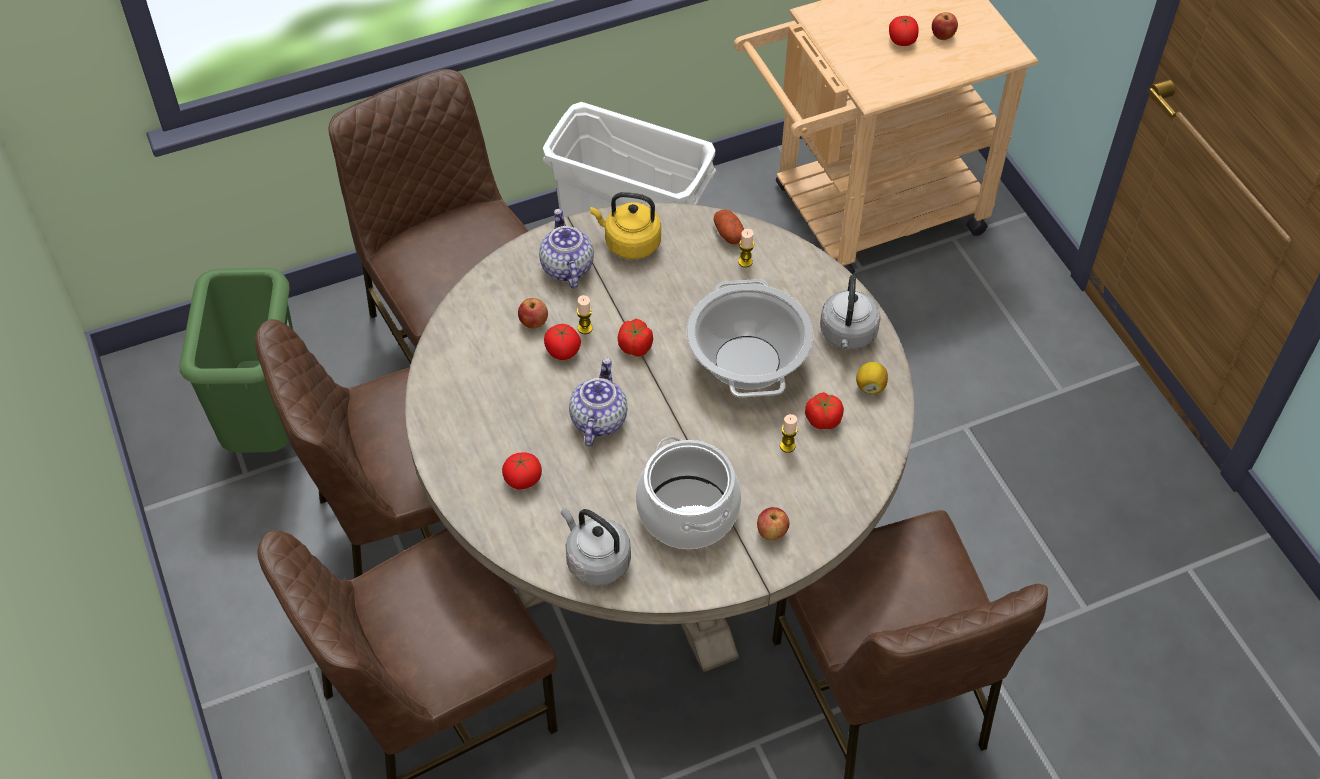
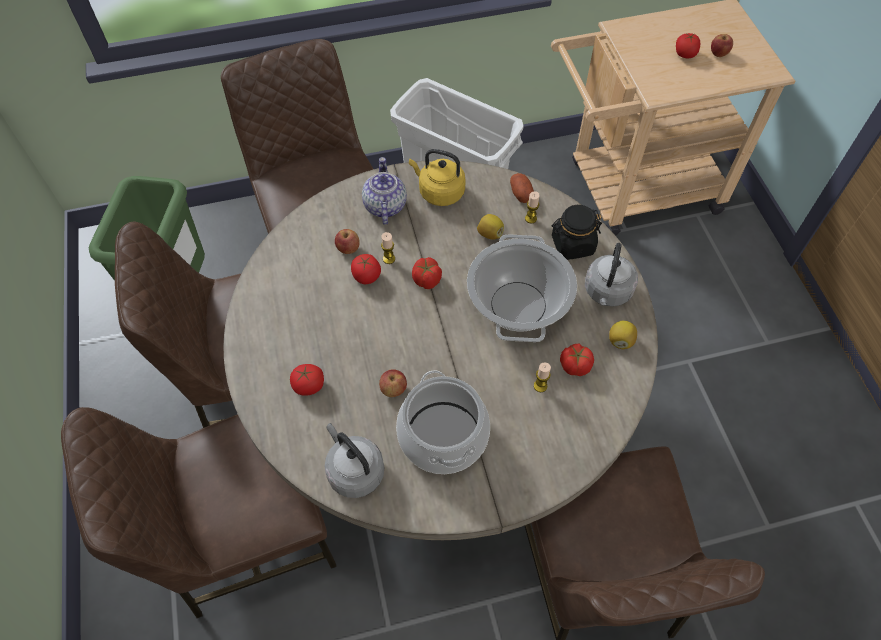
camera: 10 degrees right, 5 degrees up
teapot [569,357,627,447] -> none
apple [757,507,789,541] -> apple moved to [379,369,407,397]
none -> lemon [477,214,504,240]
none -> black jar [552,205,602,260]

